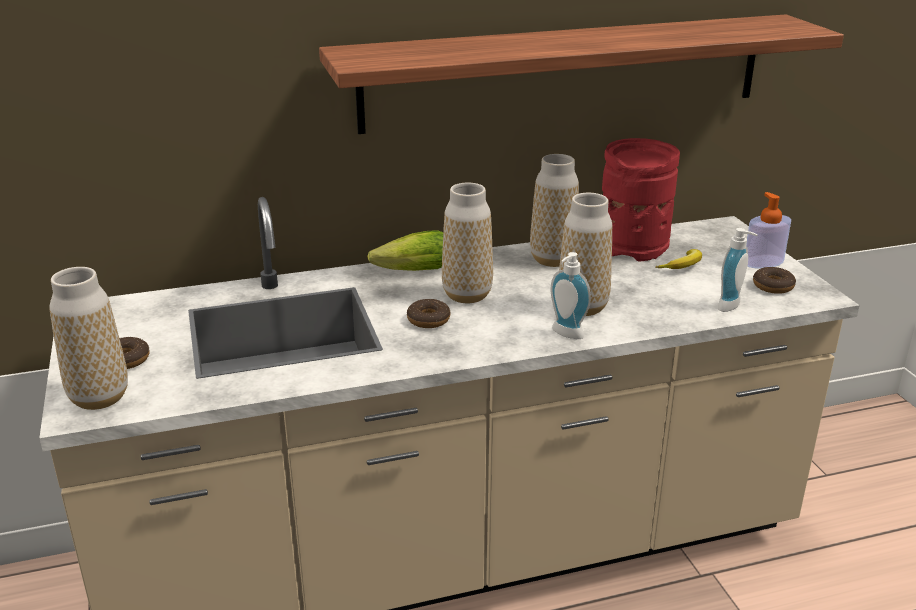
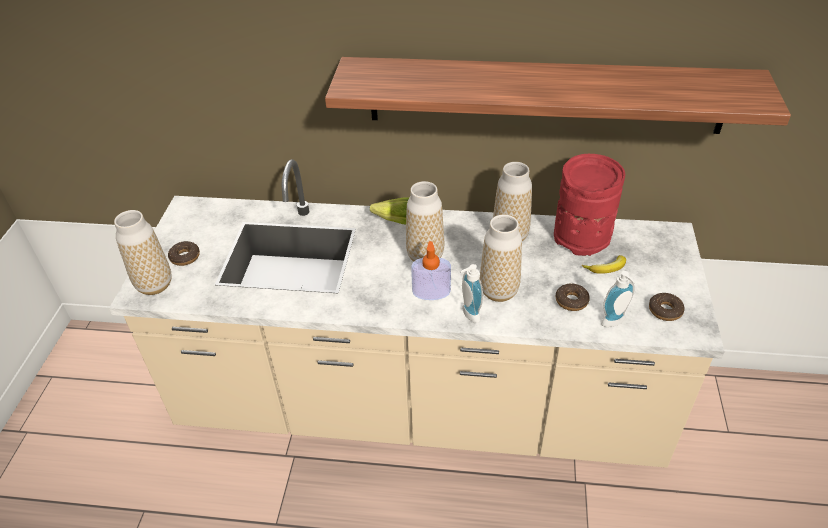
camera: 25 degrees right, 15 degrees up
donut [407,299,450,328] -> donut moved to [556,283,590,311]
soap dispenser [746,192,791,269] -> soap dispenser moved to [411,241,451,300]

